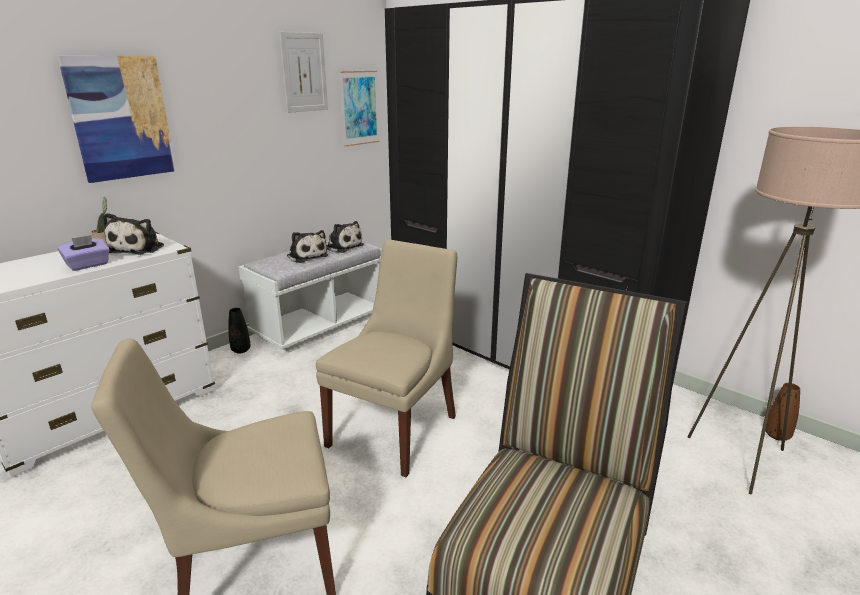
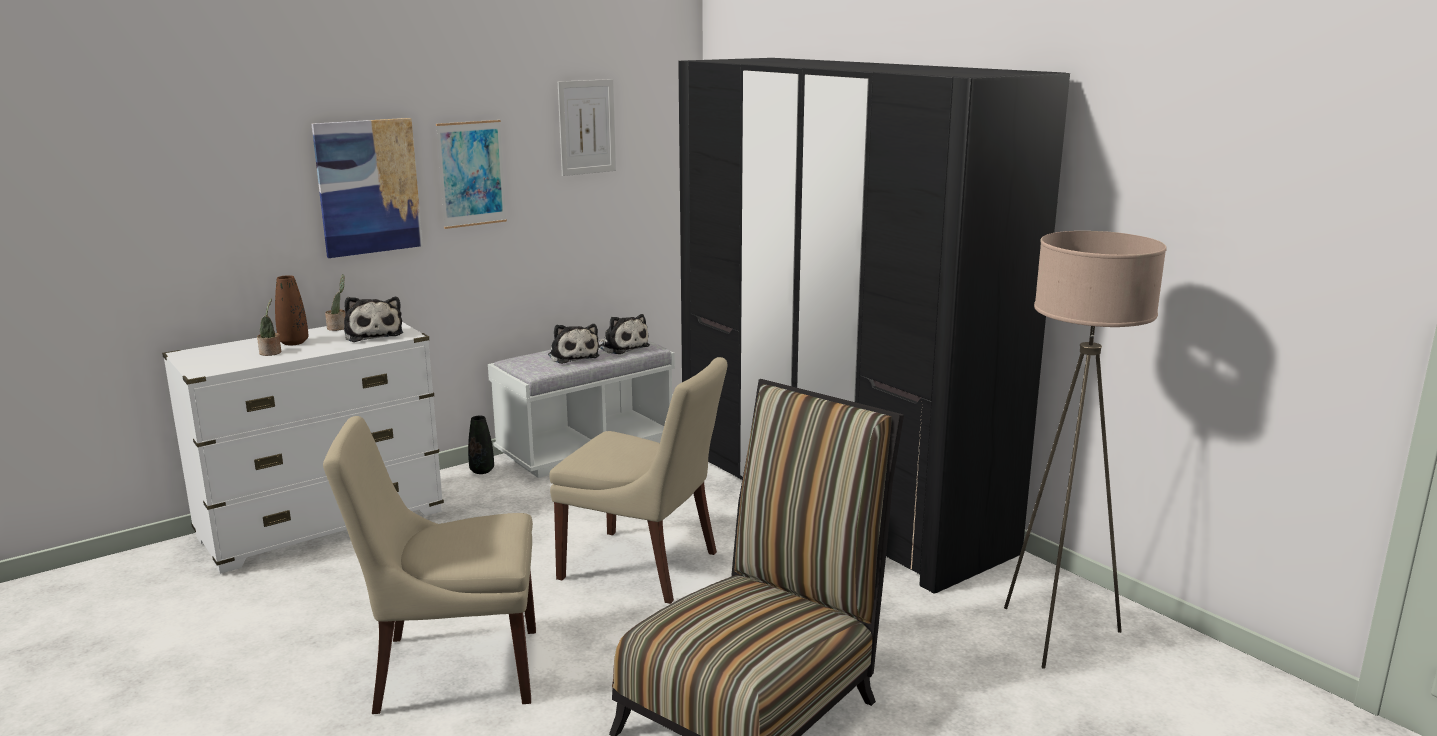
camera: 10 degrees right, 5 degrees down
purple tissue box [57,235,110,271] -> none
plush toy [103,213,164,255] -> plush toy turned 45 degrees counterclockwise [344,297,403,342]
beige chair [316,239,457,477] -> beige chair turned 75 degrees clockwise [549,357,727,604]
picture [340,71,379,147] -> picture moved to [436,120,507,229]
brown vase [766,383,800,441] -> brown vase moved to [275,275,308,345]
none -> potted plant [257,299,281,356]

